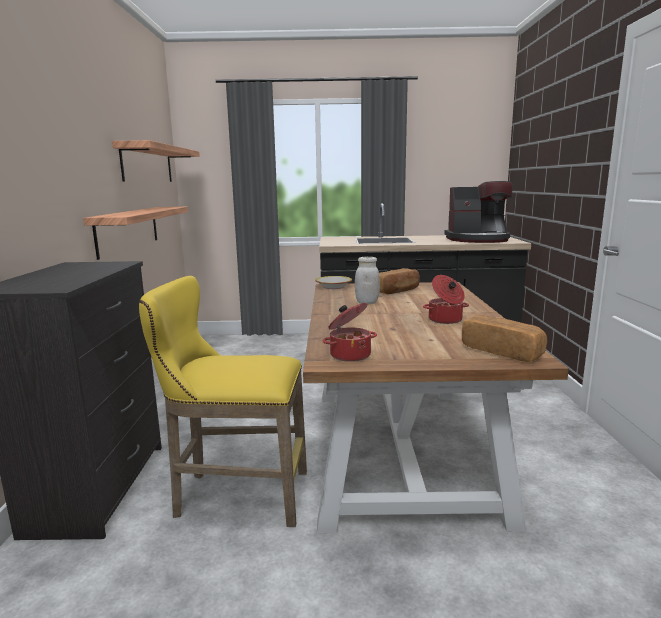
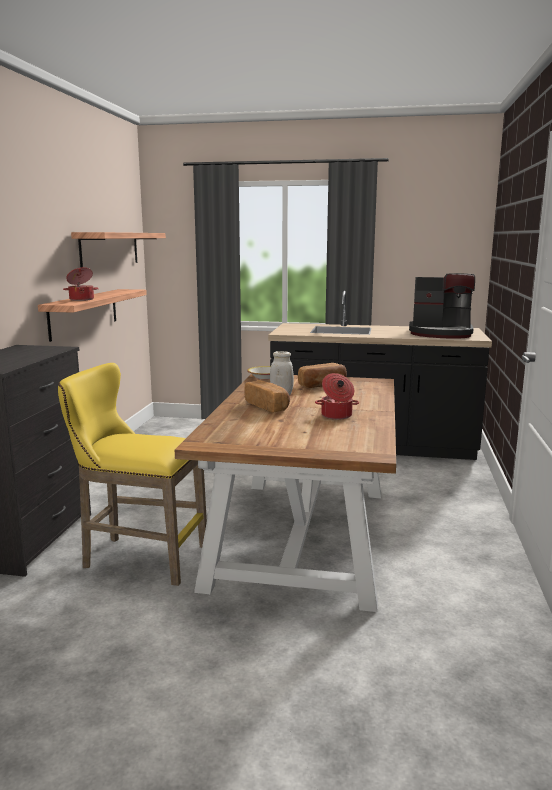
camera: 10 degrees right, 0 degrees up
cooking pot [323,303,377,362] -> cooking pot moved to [63,267,99,301]
bread [462,315,547,362] -> bread moved to [244,380,290,413]

